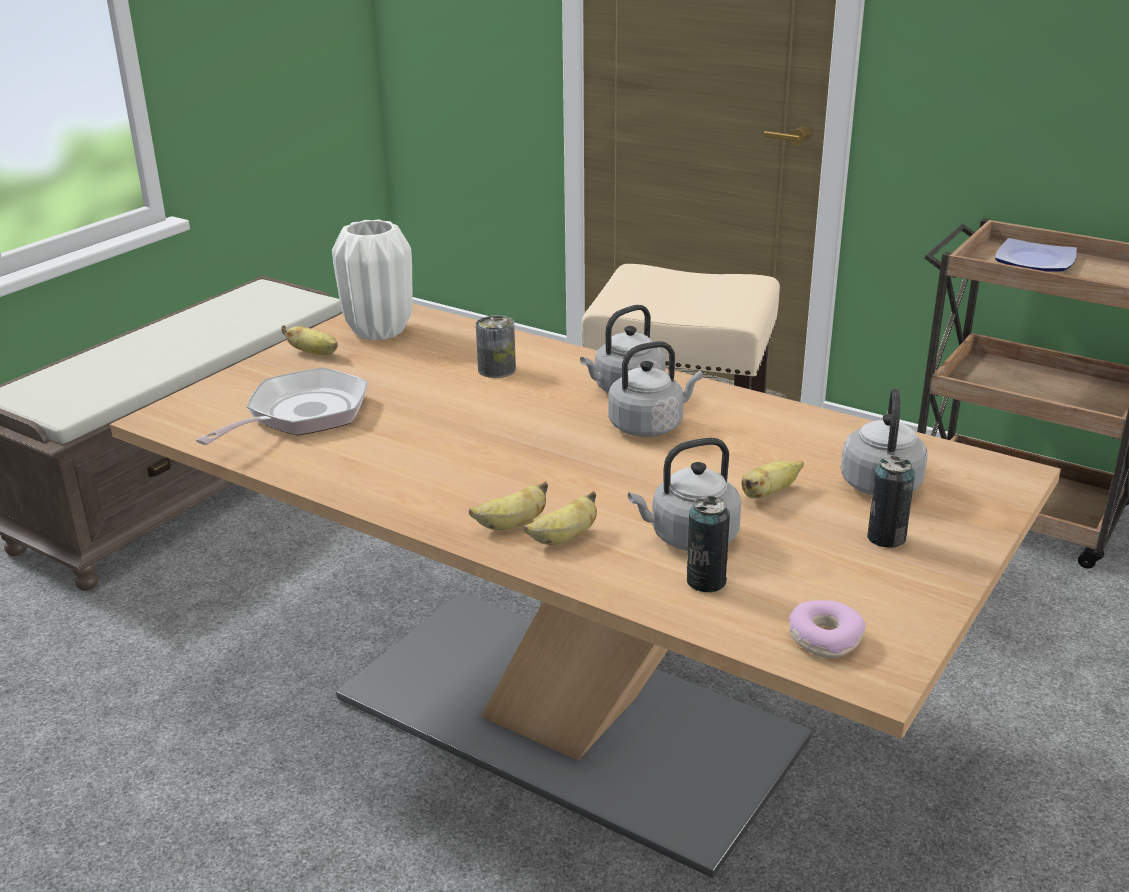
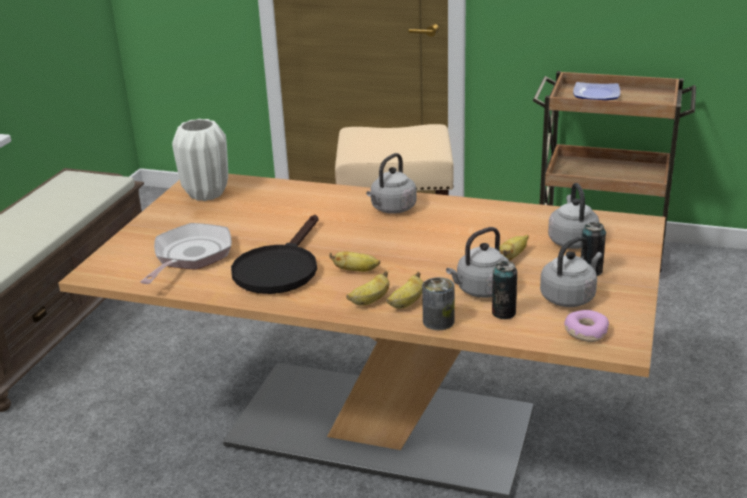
camera: 15 degrees left, 0 degrees up
banana [282,325,338,356] -> banana moved to [329,251,380,272]
can [476,316,516,378] -> can moved to [422,277,455,330]
grey kettle [609,341,703,437] -> grey kettle moved to [540,236,602,307]
none -> black frying pan [231,215,318,294]

